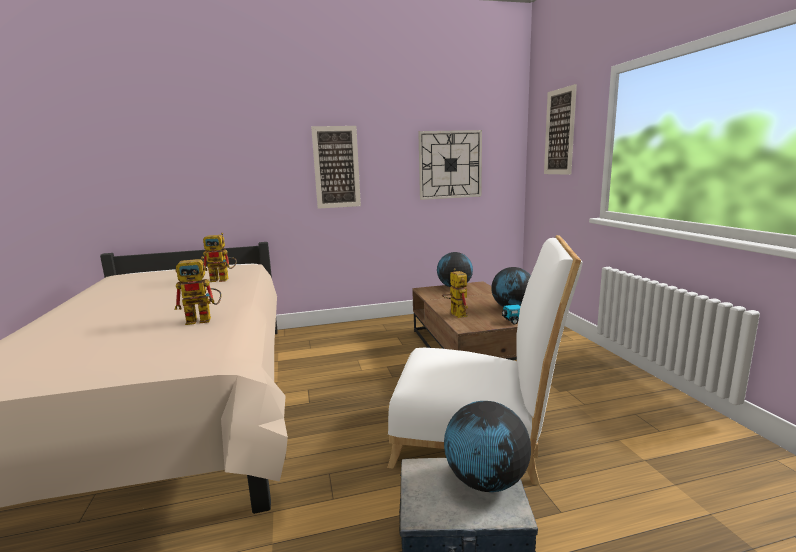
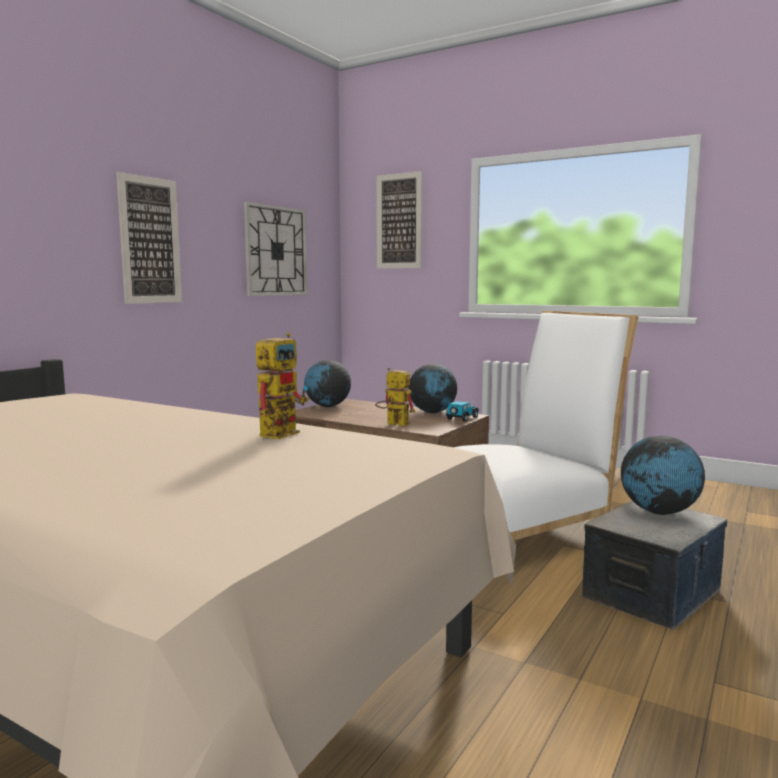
camera: 45 degrees left, 5 degrees down
toy robot [203,233,237,282] -> none

